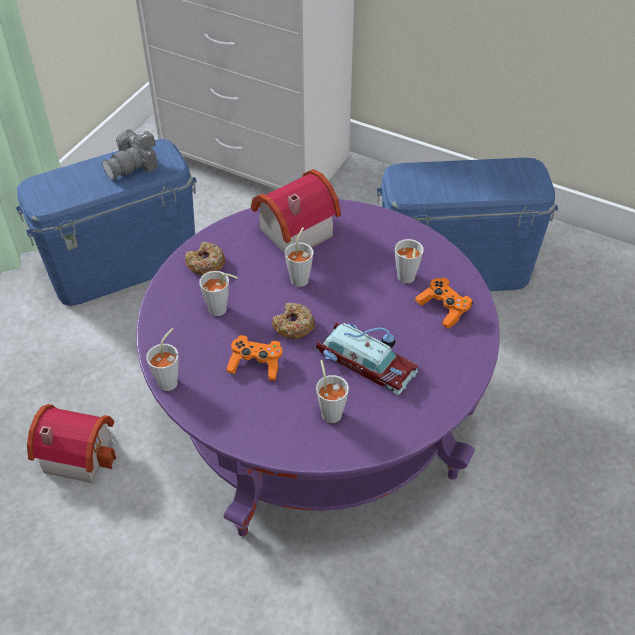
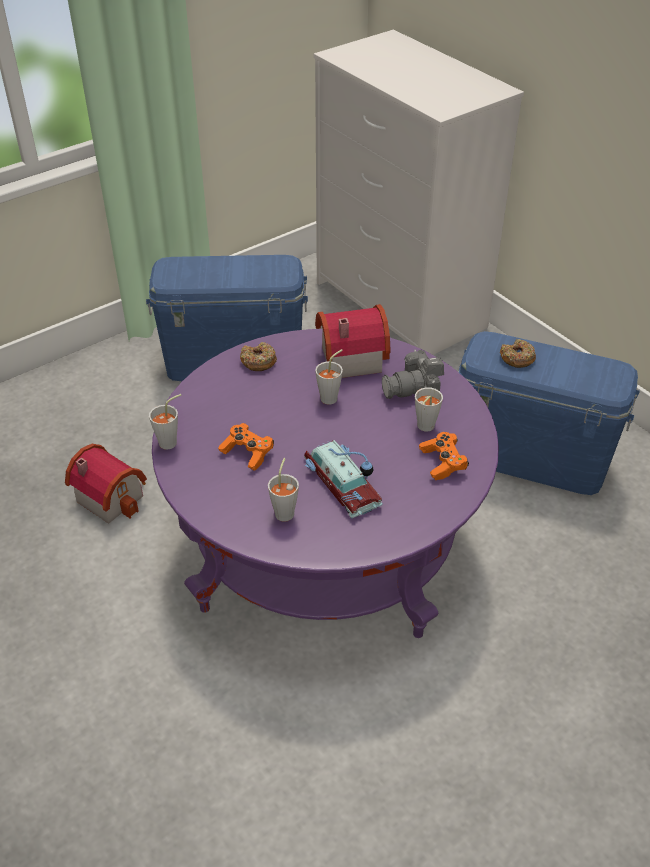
camera: 25 degrees right, 5 degrees down
camera [102,129,158,180] -> camera moved to [382,350,444,399]
grey cup [199,271,238,316] -> none
donut [272,303,315,339] -> donut moved to [500,339,536,368]

